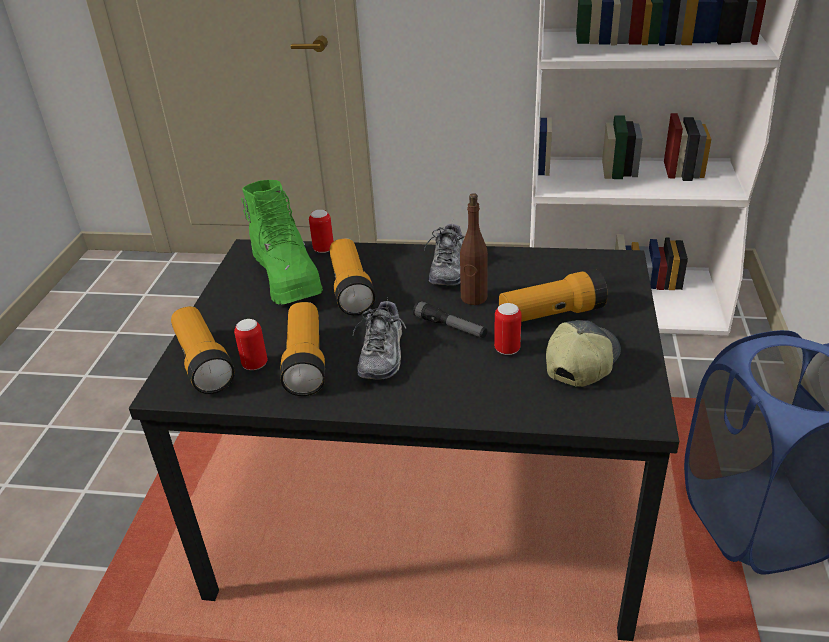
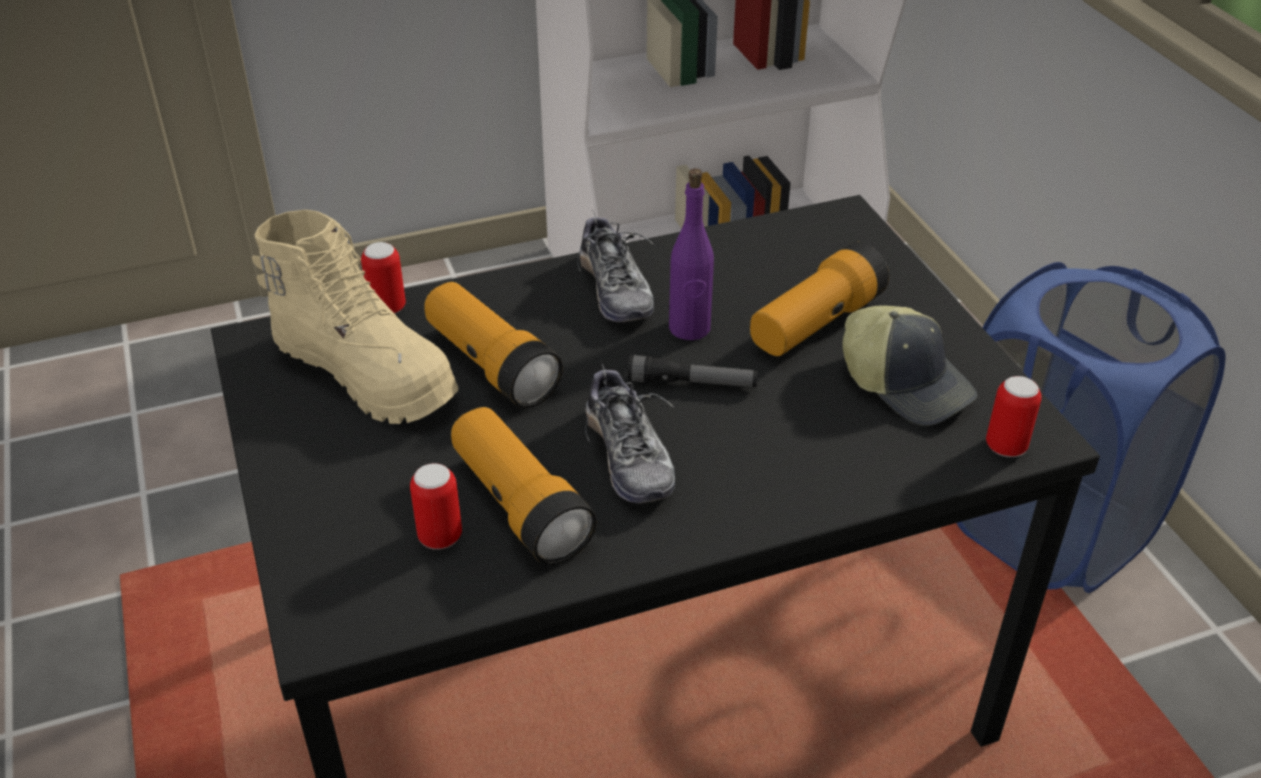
camera: 30 degrees left, 5 degrees up
flashlight [171,306,235,394] -> none
green boot [241,180,323,305] -> beige boot [252,210,458,424]
brown bottle [460,193,488,305] -> purple bottle [669,168,714,340]
can [494,303,522,355] -> can moved to [986,376,1042,457]
cap [546,320,621,387] -> cap turned 135 degrees clockwise [842,306,978,426]

